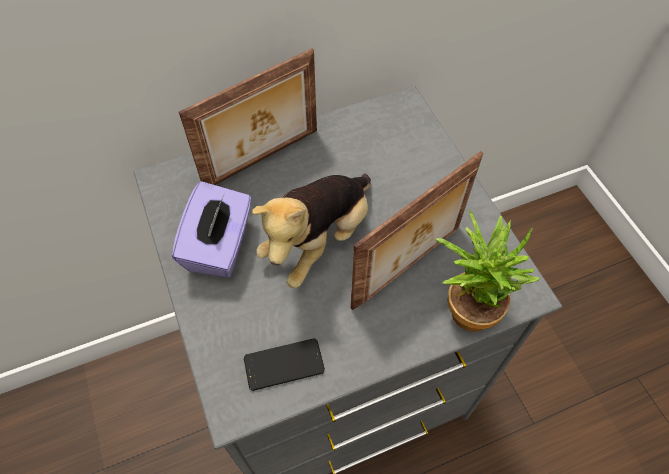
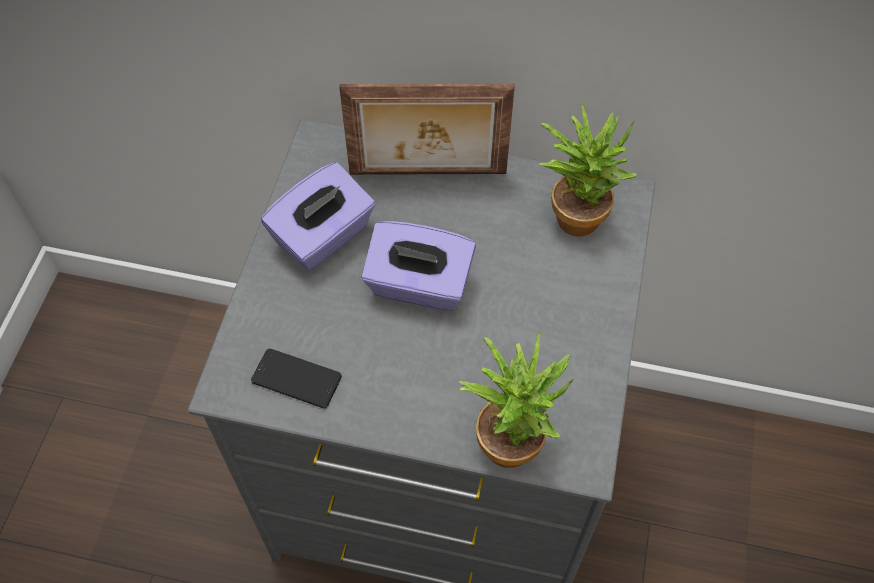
camera: 35 degrees right, 0 degrees up
plush toy [252,174,371,288] -> purple tissue box [362,221,476,311]
picture frame [350,151,483,310] -> none
none -> potted plant [540,102,637,237]

